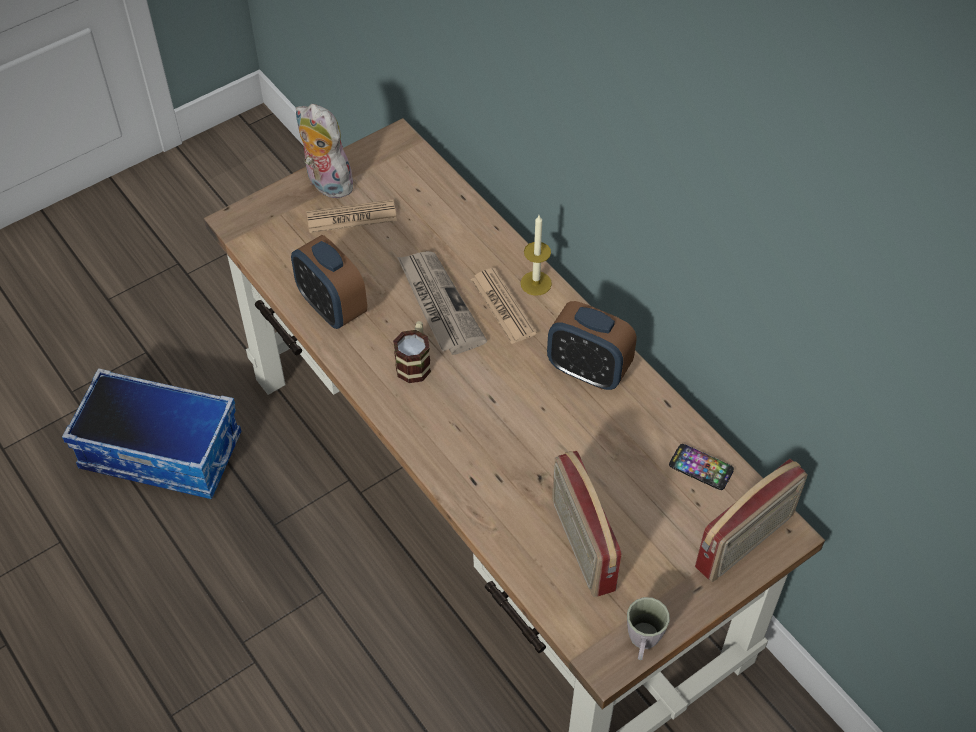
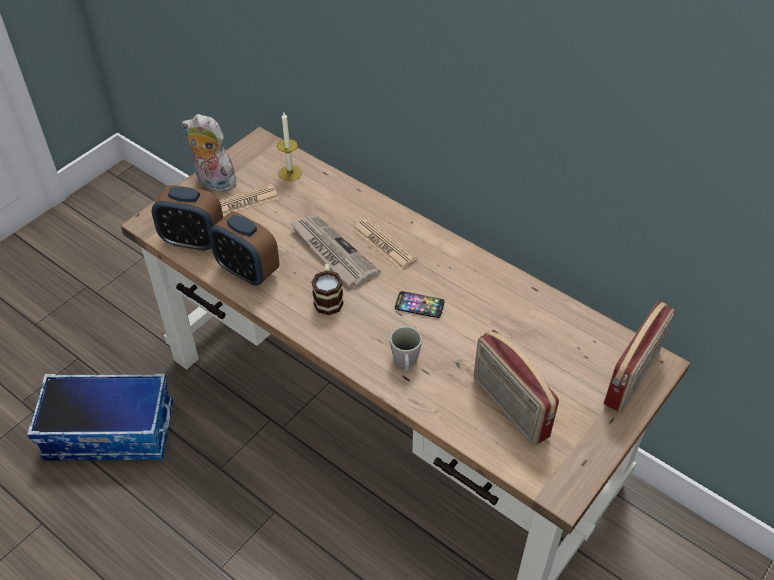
camera: 15 degrees left, 5 degrees down
candle [521,215,552,296] -> candle moved to [277,113,302,181]
alarm clock [547,301,636,390] -> alarm clock moved to [152,185,223,251]
grey mug [627,597,670,660] -> grey mug moved to [390,326,422,373]
phone [669,444,734,490] -> phone moved to [395,291,444,318]

